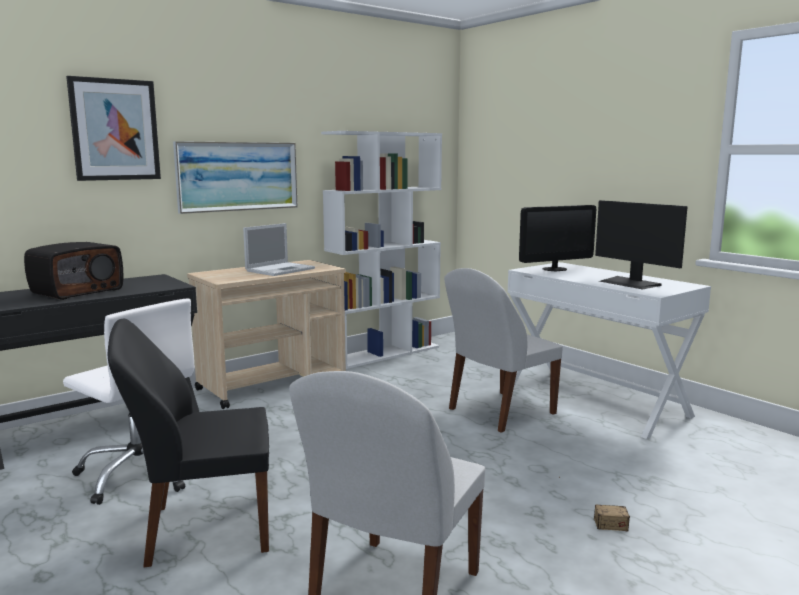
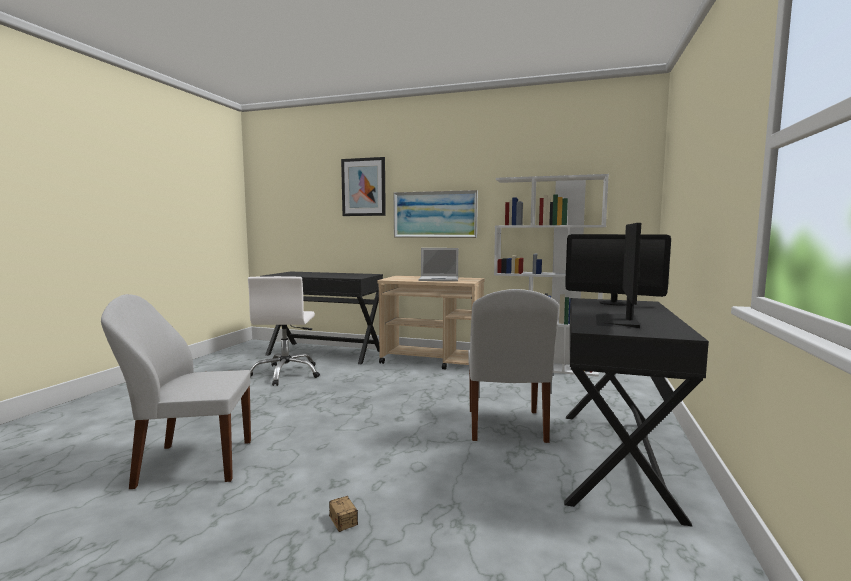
camera: 55 degrees right, 5 degrees down
radio [24,242,123,300] -> none
black chair [108,319,269,567] -> none
white chair [444,268,563,433] -> white chair turned 105 degrees counterclockwise [468,289,559,443]
white desk [507,262,711,439] -> black desk [564,298,709,527]

